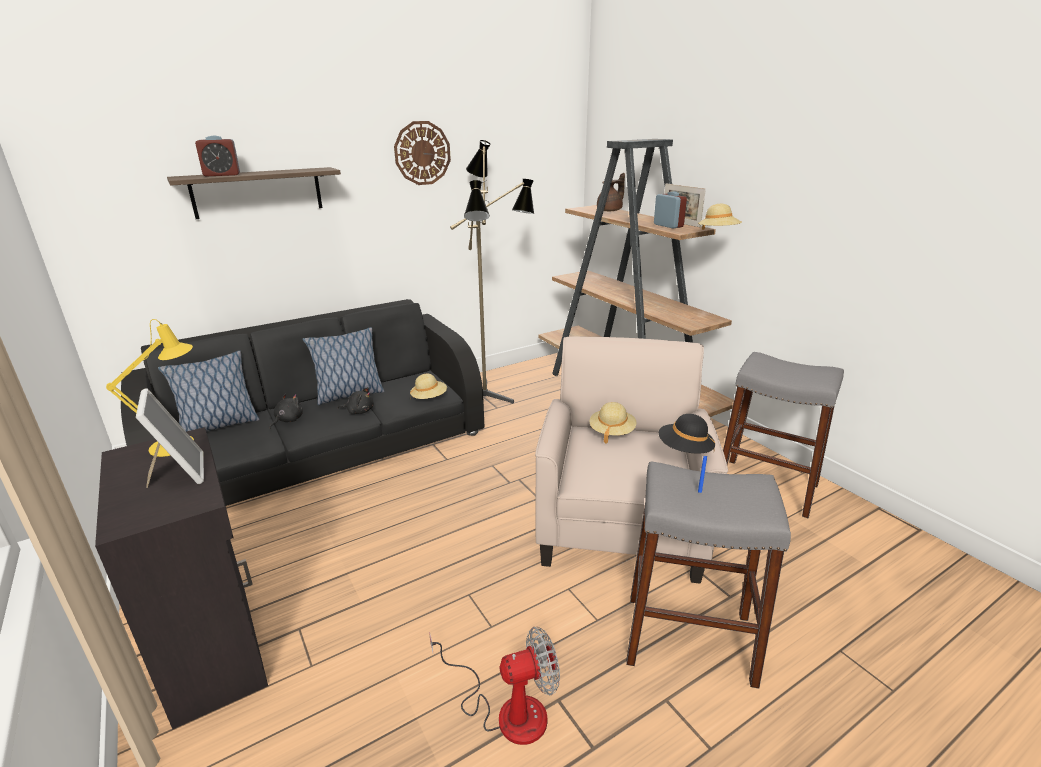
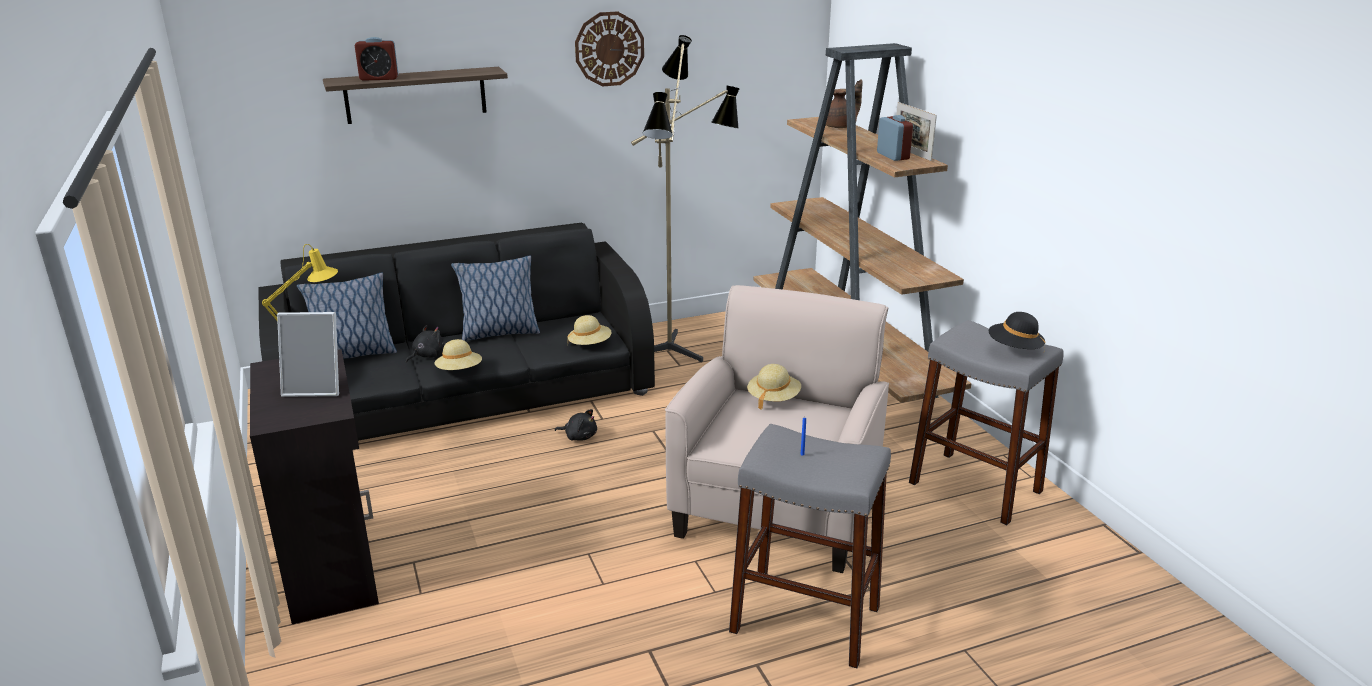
camera: 10 degrees right, 0 degrees up
picture frame [136,388,204,488] -> picture frame turned 105 degrees clockwise [277,312,339,397]
black plush toy [338,387,374,414] -> black plush toy moved to [555,409,597,441]
fan [429,627,560,745] -> none
black hat [659,414,715,454] -> black hat moved to [989,312,1046,350]
beige hat [698,204,742,230] -> beige hat moved to [434,339,482,370]

